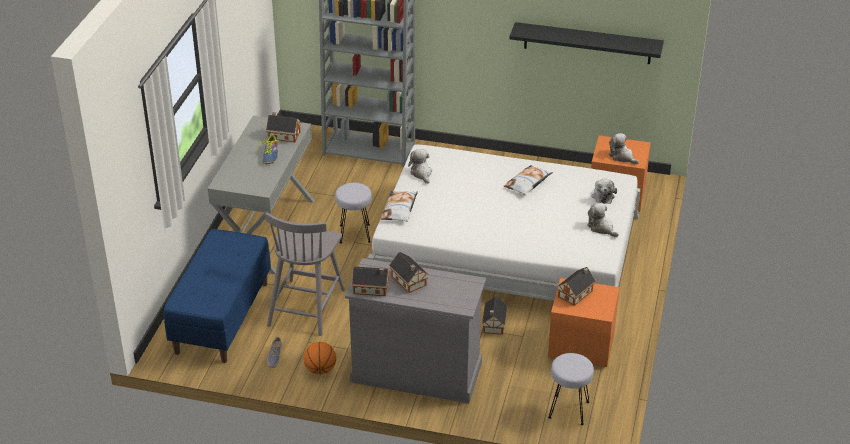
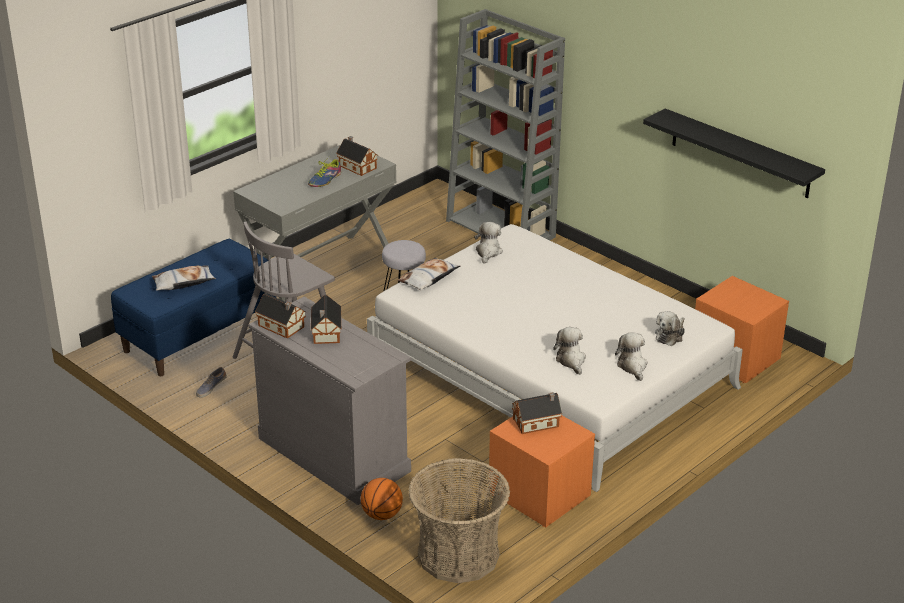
camera: 30 degrees right, 5 degrees down
basketball [304,342,336,375] -> basketball moved to [361,478,403,520]
toy house [482,296,507,335] -> none
pillow [504,165,553,195] -> pillow moved to [152,265,216,291]
grey stool [548,353,594,425] -> basket [408,458,510,583]
plush toy [608,133,639,164] -> plush toy moved to [553,327,586,375]

